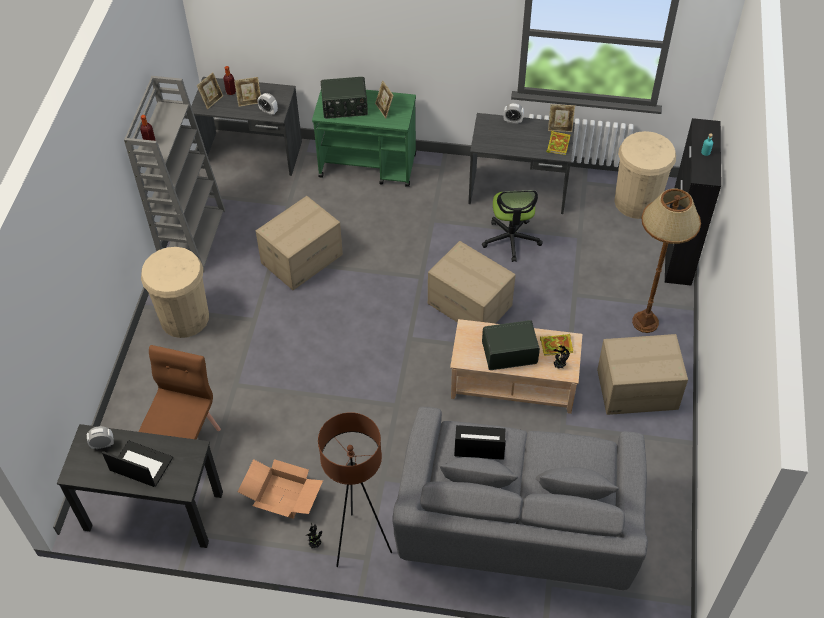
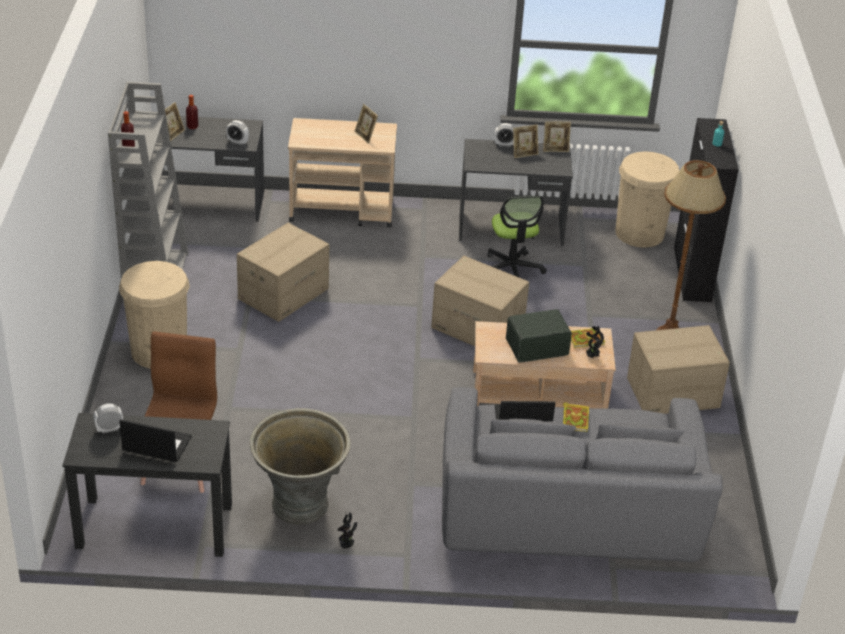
camera: 10 degrees left, 15 degrees down
picture frame [234,77,261,107] -> picture frame moved to [513,125,538,158]
cardboard box [238,459,323,519] -> grey planter [250,408,351,524]
green cart [312,90,416,187] -> beige cart [288,118,397,227]
brown floor lamp [318,412,392,567] -> none
radio [321,77,368,119] -> none
book [546,131,570,155] -> book moved to [563,402,589,432]

